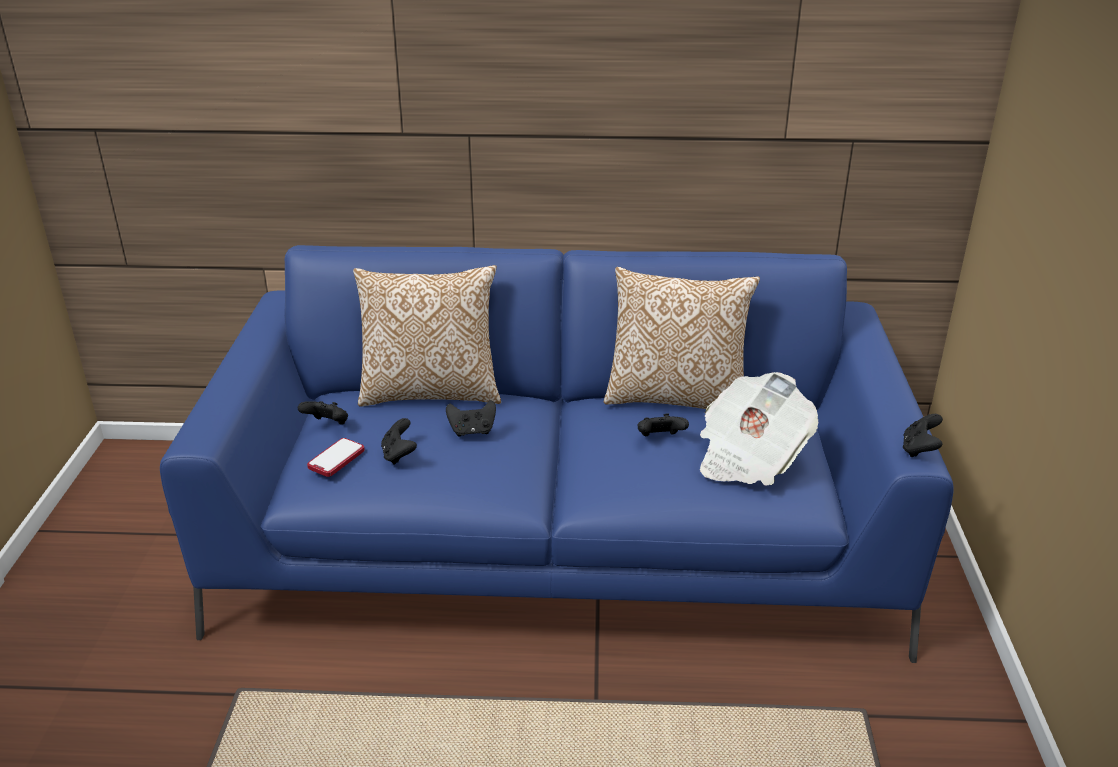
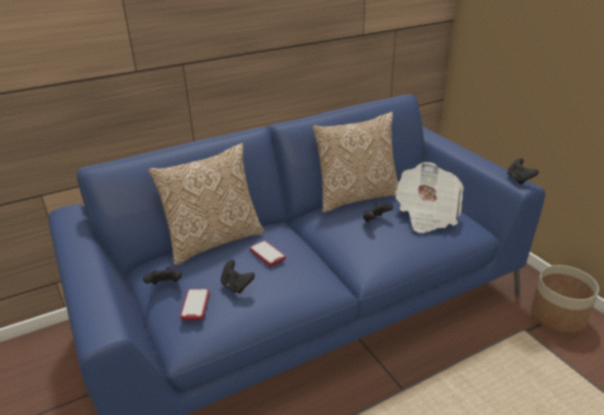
camera: 30 degrees left, 0 degrees up
black game controller [446,400,496,437] -> phone [250,241,286,266]
none -> planter [531,265,599,333]

